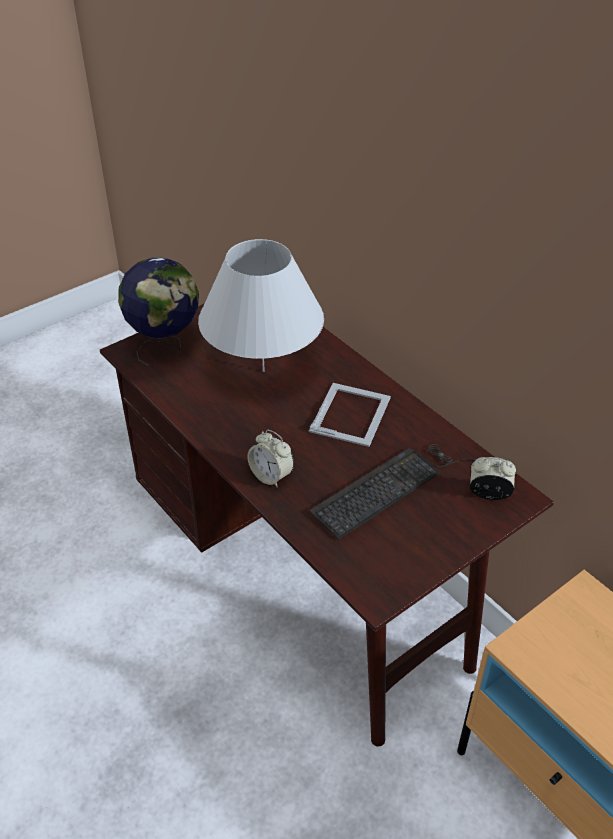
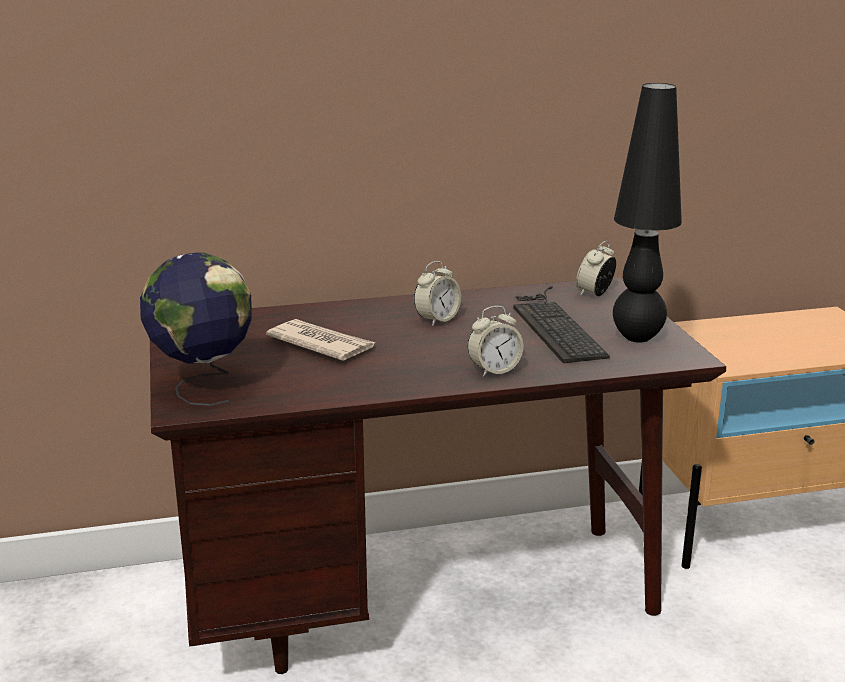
camera: 65 degrees left, 20 degrees down
white table lamp [198,239,324,372] -> newspaper [266,319,376,361]
picture frame [309,383,391,447] -> alarm clock [414,261,461,326]
none -> black table lamp [613,83,682,342]

